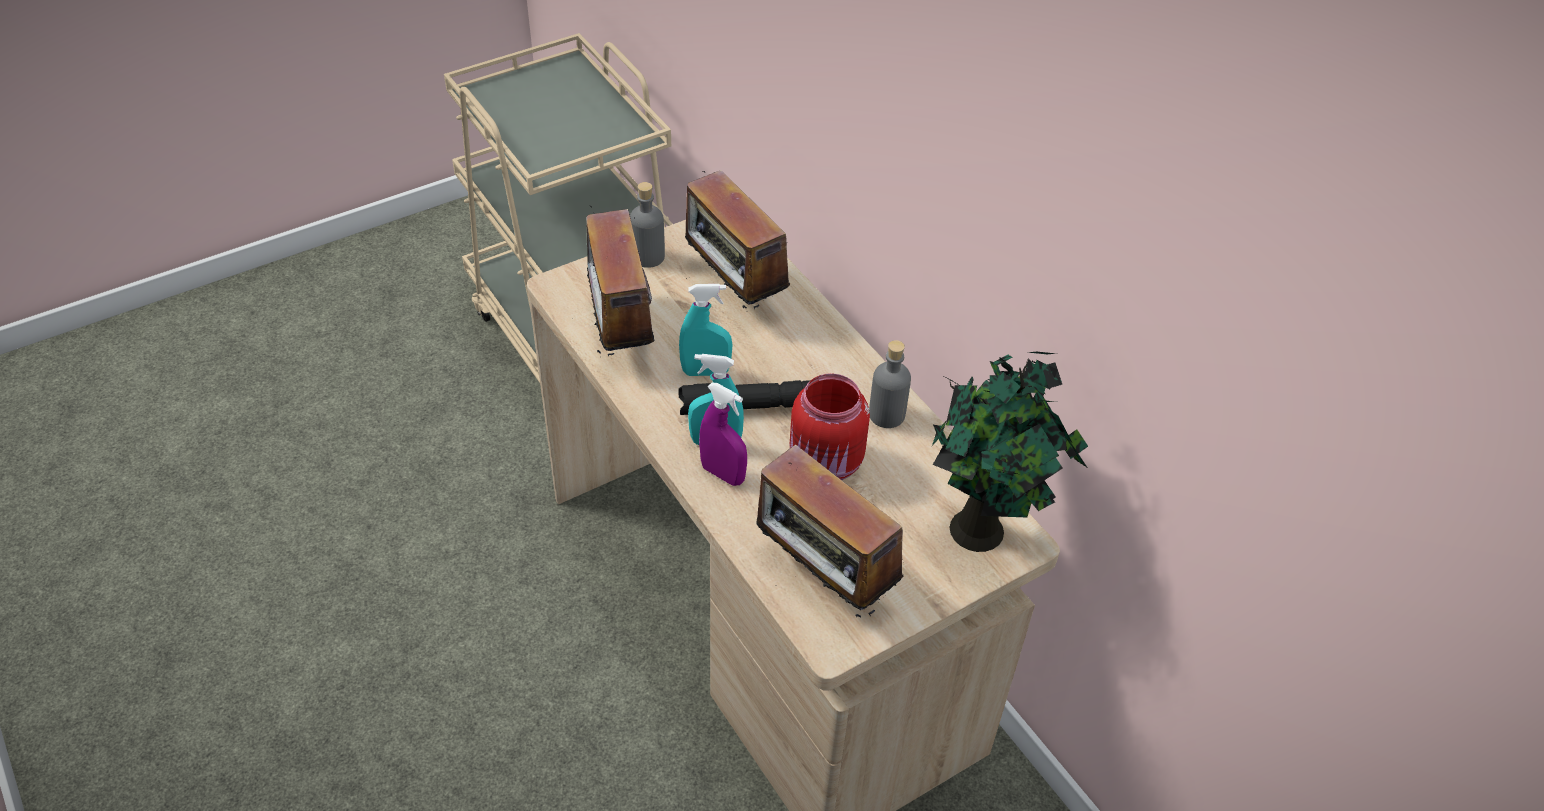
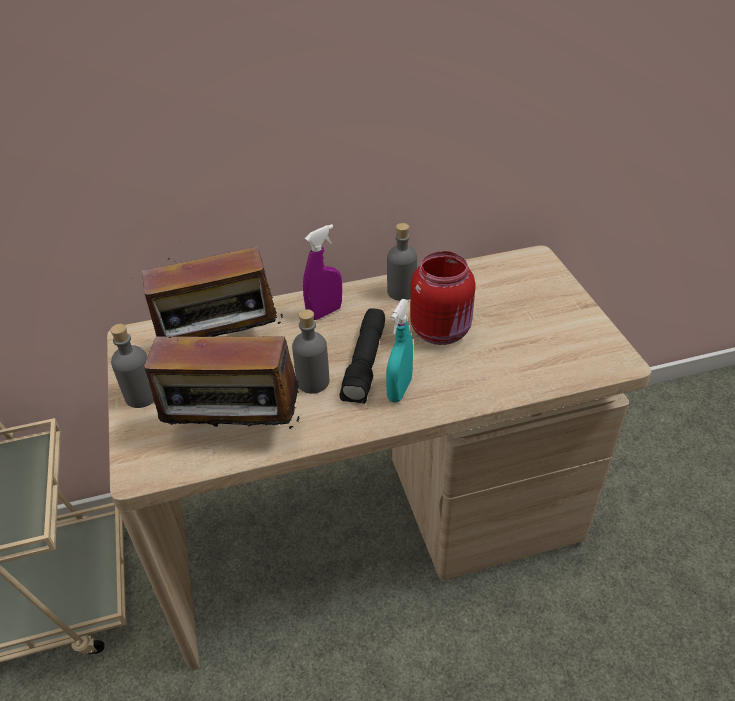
camera: 70 degrees left, 5 degrees down
turquoise spray bottle [679,284,732,376] -> grey bottle [292,309,329,394]
purple spray bottle [699,383,747,486] -> purple spray bottle moved to [303,224,342,320]
radio [756,437,904,621] -> none
potted plant [932,352,1088,552] -> none

